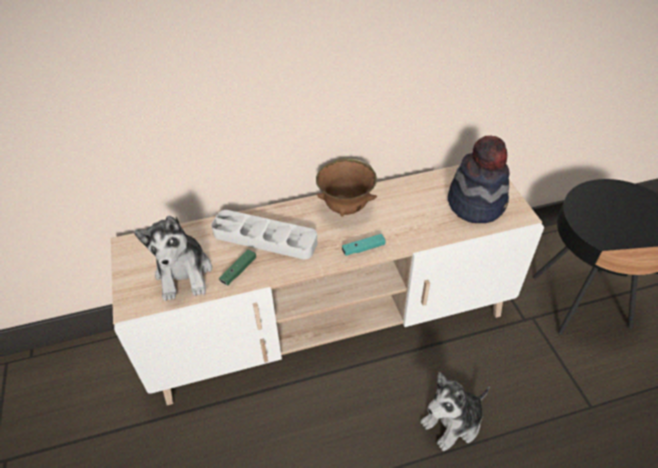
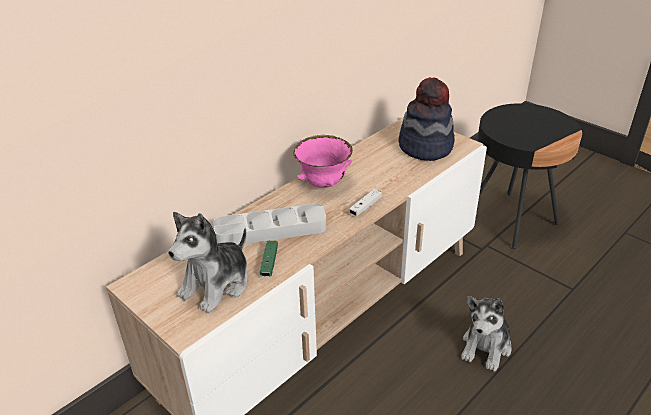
camera: 30 degrees left, 10 degrees down
plush toy [134,215,212,301] -> plush toy turned 75 degrees clockwise [168,212,248,313]
brown bowl [316,158,377,217] -> pink bowl [293,135,353,188]
turquoise game controller [342,234,386,256] -> white game controller [349,189,382,216]

